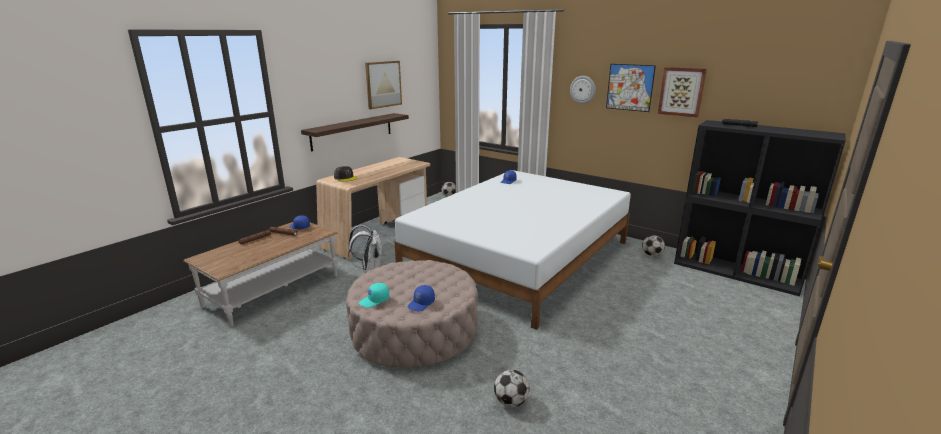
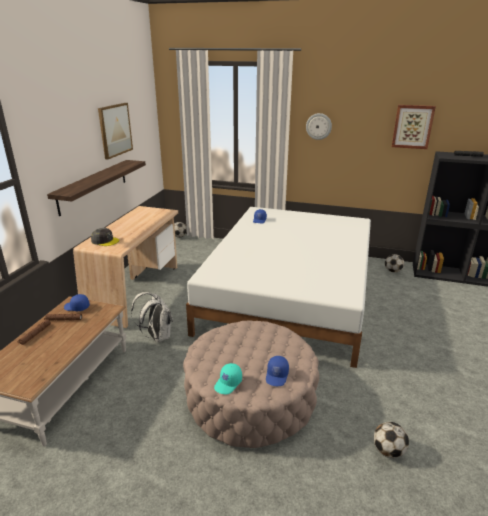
camera: 20 degrees left, 5 degrees up
picture [606,64,656,112] -> none

